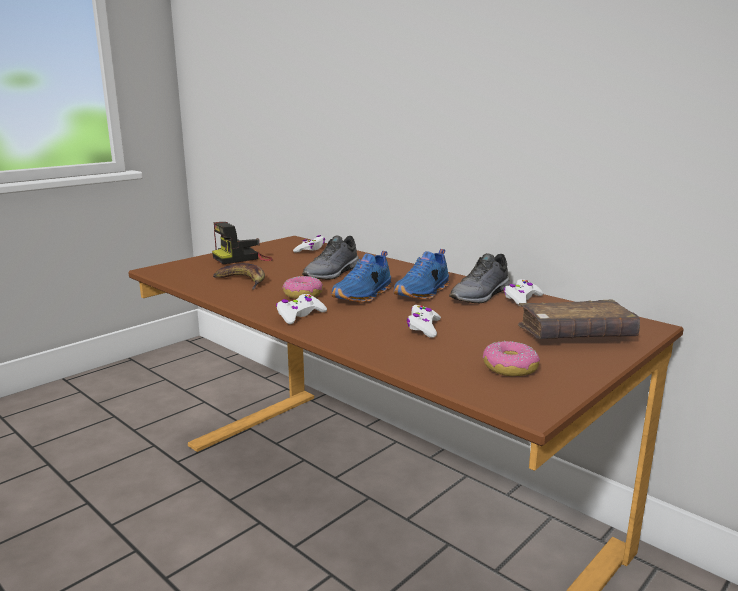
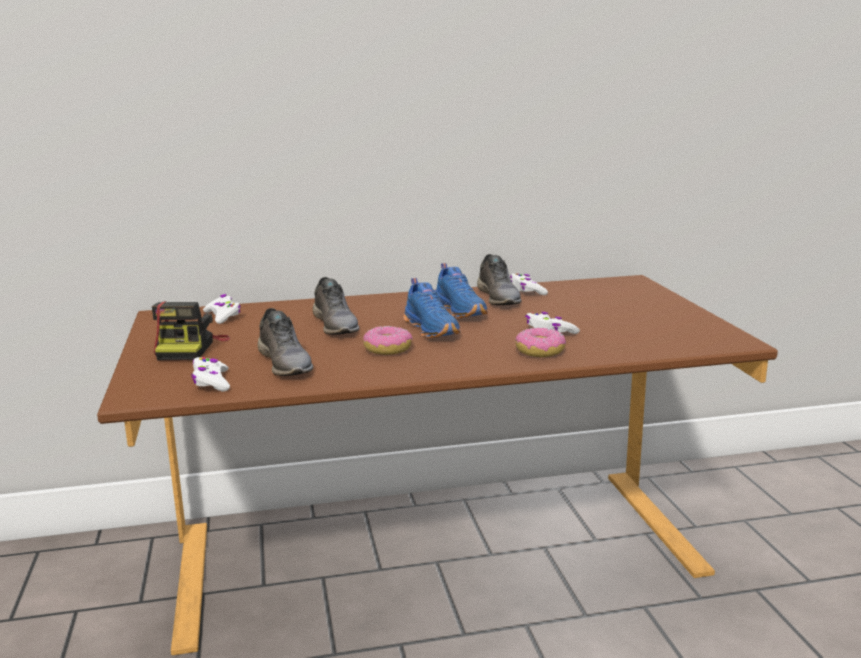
camera: 55 degrees left, 0 degrees up
banana [213,263,265,290] -> grey shoe [258,308,313,376]
white game controller [276,294,327,324] -> white game controller moved to [191,357,230,392]
donut [483,341,540,376] -> donut moved to [516,327,566,357]
brown book [518,299,640,339] -> none

